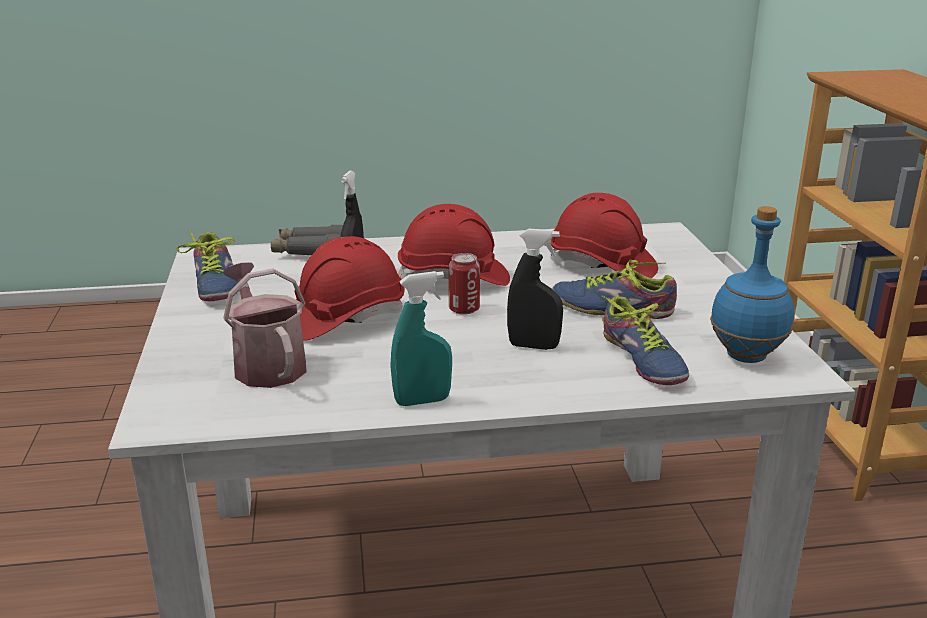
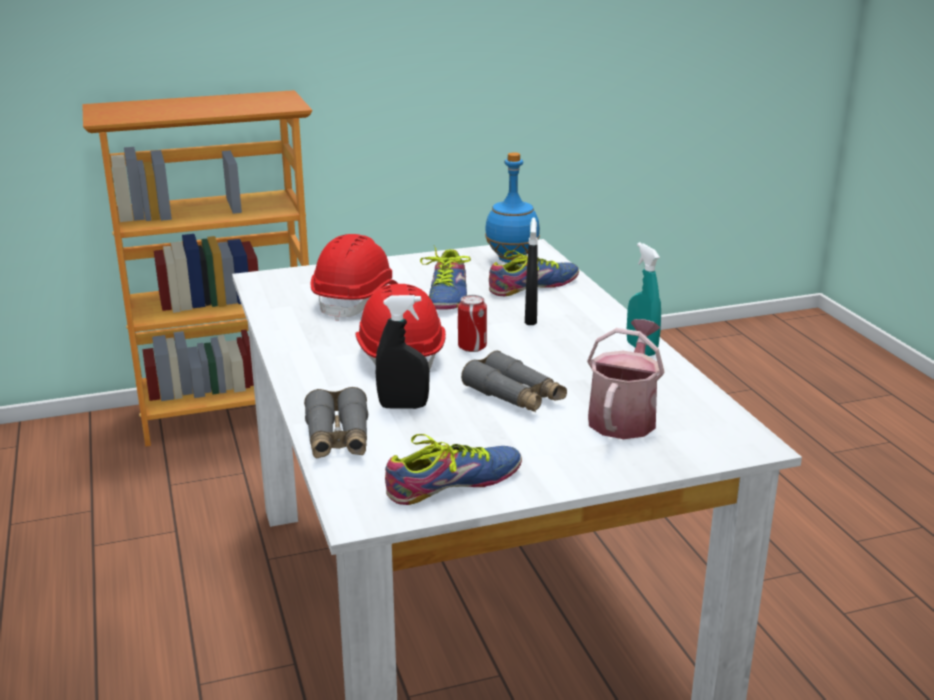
camera: 100 degrees left, 0 degrees up
watering can [223,262,307,388] -> watering can turned 150 degrees clockwise [587,319,664,439]
red hard hat [294,236,405,341] -> grey binoculars [461,350,567,412]

